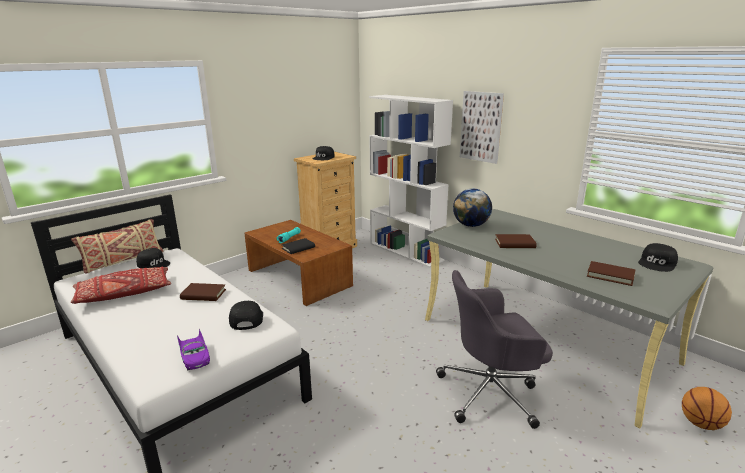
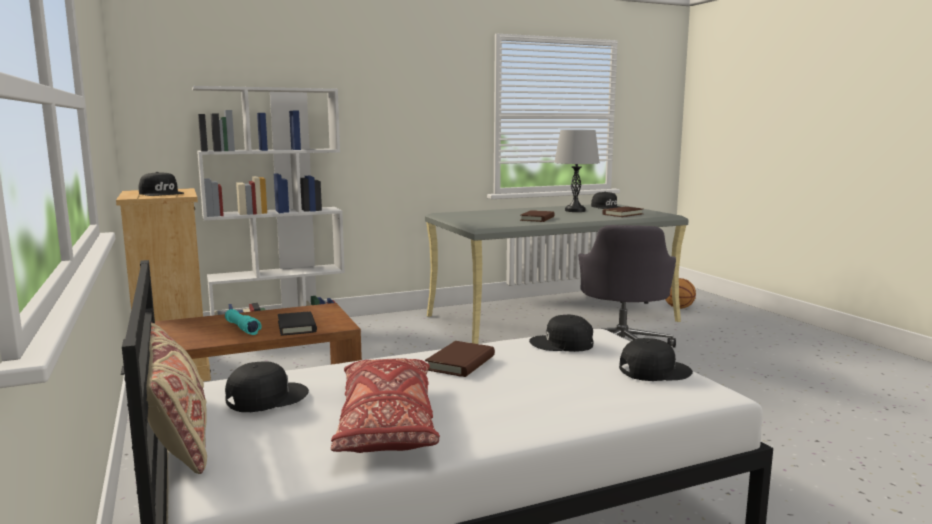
camera: 70 degrees left, 10 degrees down
purple toy car [177,328,210,370] -> black cap [619,338,693,381]
globe [453,189,492,227] -> none
picture [460,91,504,164] -> none
none -> grey table lamp [554,130,599,212]

